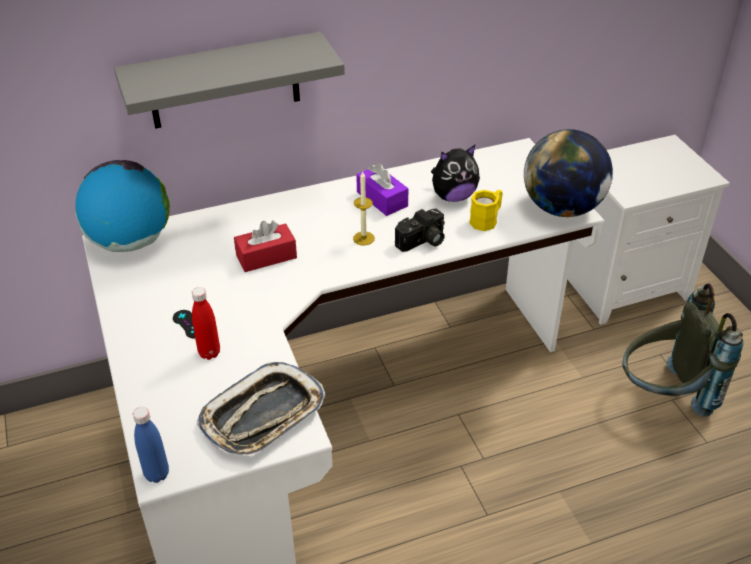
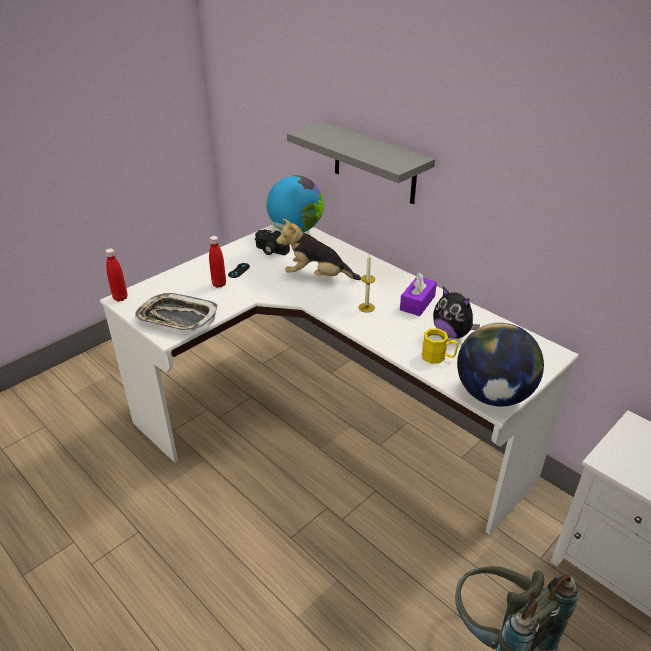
camera: 65 degrees right, 5 degrees down
blue bottle [133,407,169,483] -> red bottle [105,248,127,301]
red tissue box [234,221,297,272] -> plush toy [276,219,361,280]
camera [395,209,445,252] -> camera moved to [255,229,290,255]

